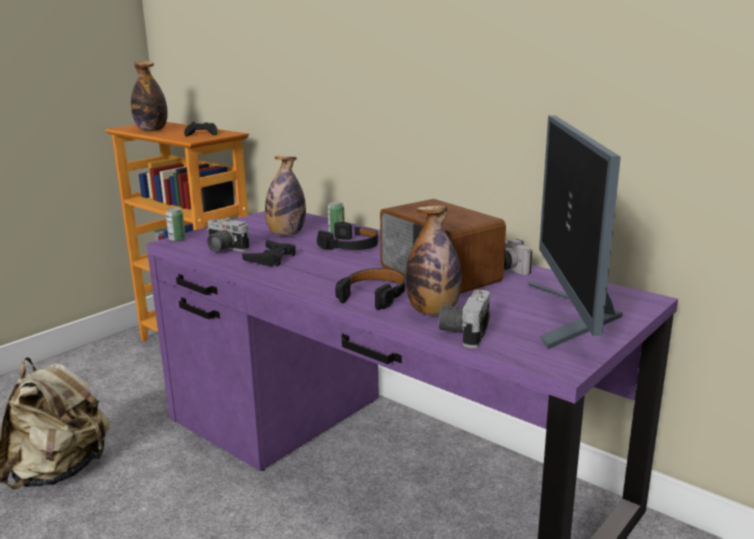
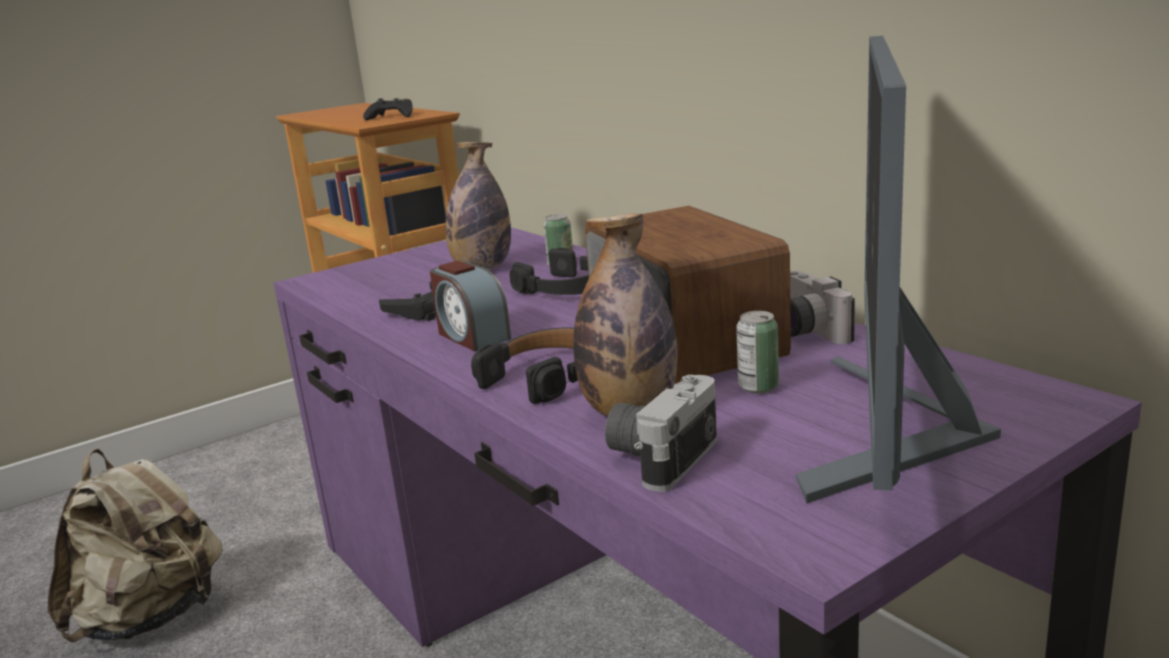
camera: 15 degrees right, 0 degrees up
bottle [131,61,168,131] -> none
can [166,208,186,242] -> can moved to [736,311,779,394]
camera [206,219,250,252] -> none
none -> alarm clock [430,261,511,351]

